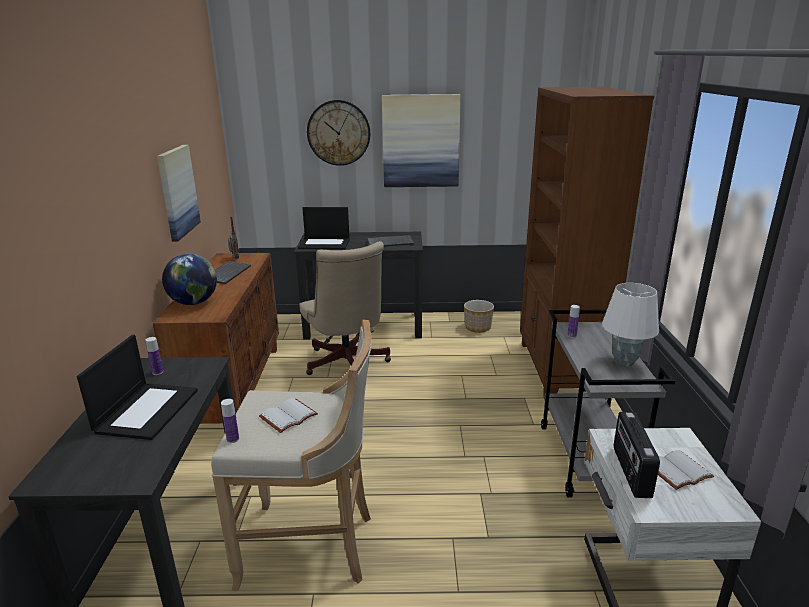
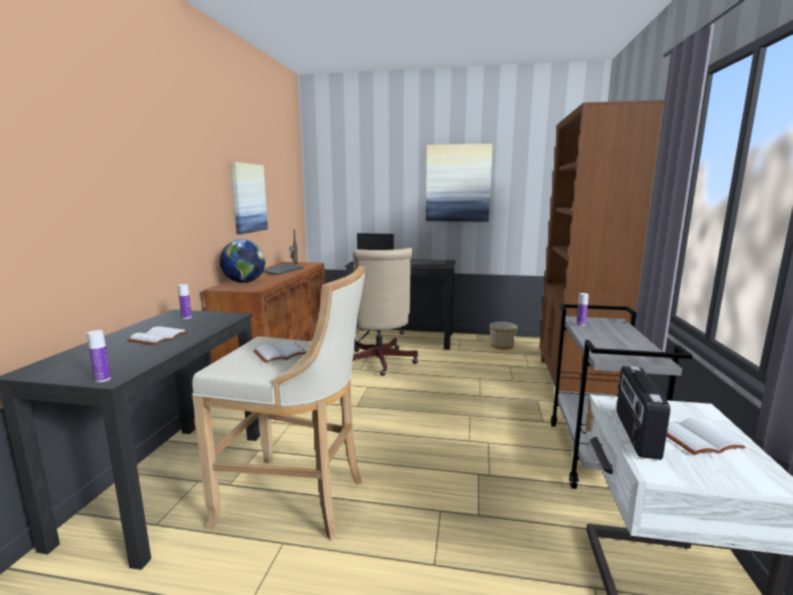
camera: 10 degrees right, 10 degrees down
laptop [77,335,198,440] -> white book [127,326,188,345]
bottle [221,399,239,443] -> bottle moved to [87,330,111,382]
wall clock [307,100,370,166] -> none
white table lamp [602,283,659,366] -> none

